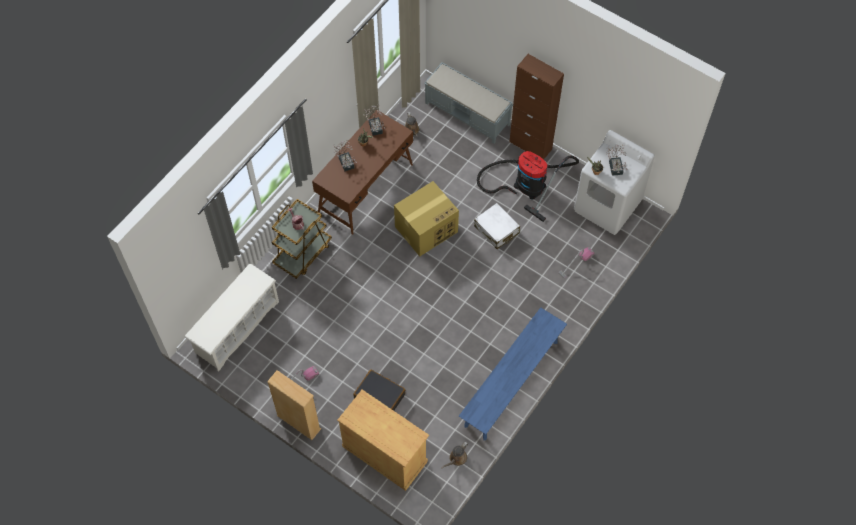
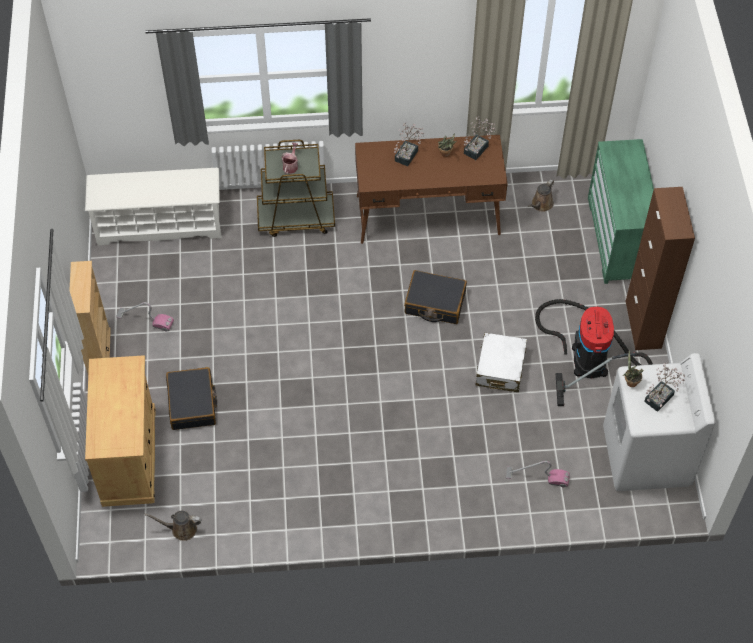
camera: 50 degrees right, 5 degrees down
cardboard box [394,181,459,256] -> black suitcase [404,270,467,324]
grey bench [424,62,513,144] -> green dresser [588,139,654,284]
blue bench [459,307,567,440] -> none

